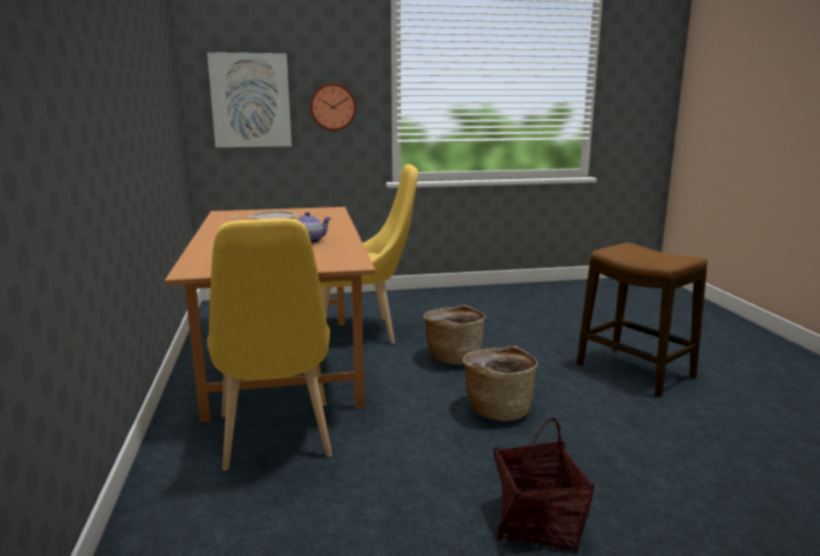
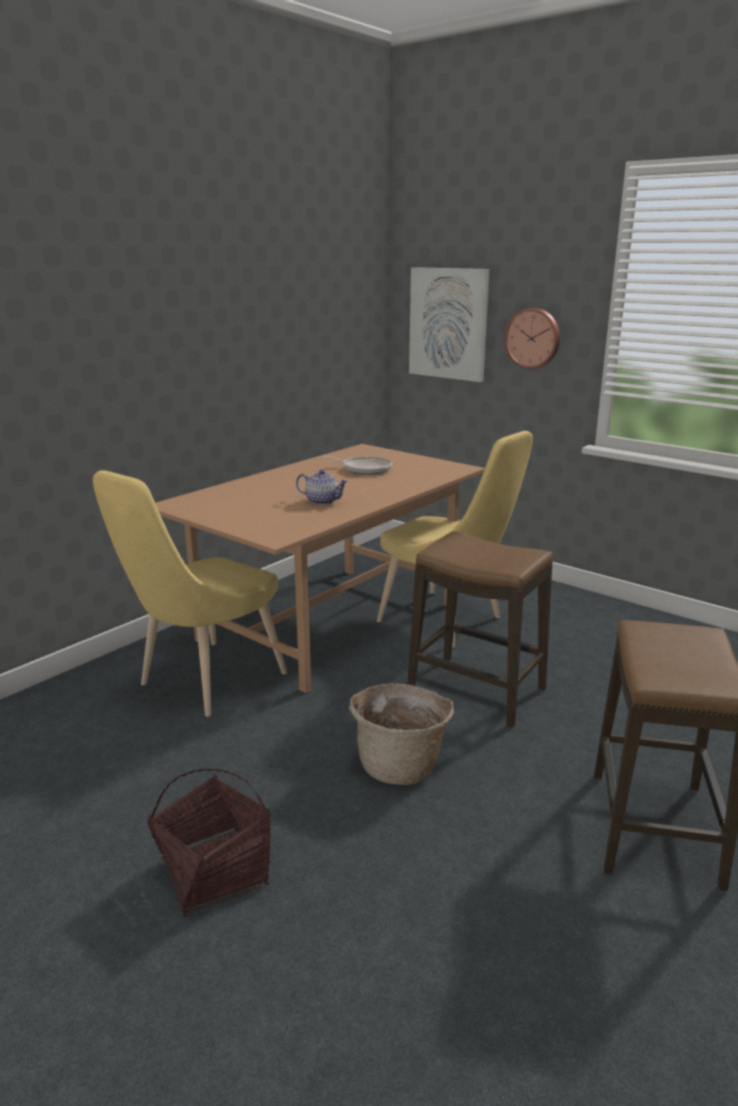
camera: 50 degrees right, 5 degrees up
basket [423,305,486,365] -> stool [407,531,553,728]

